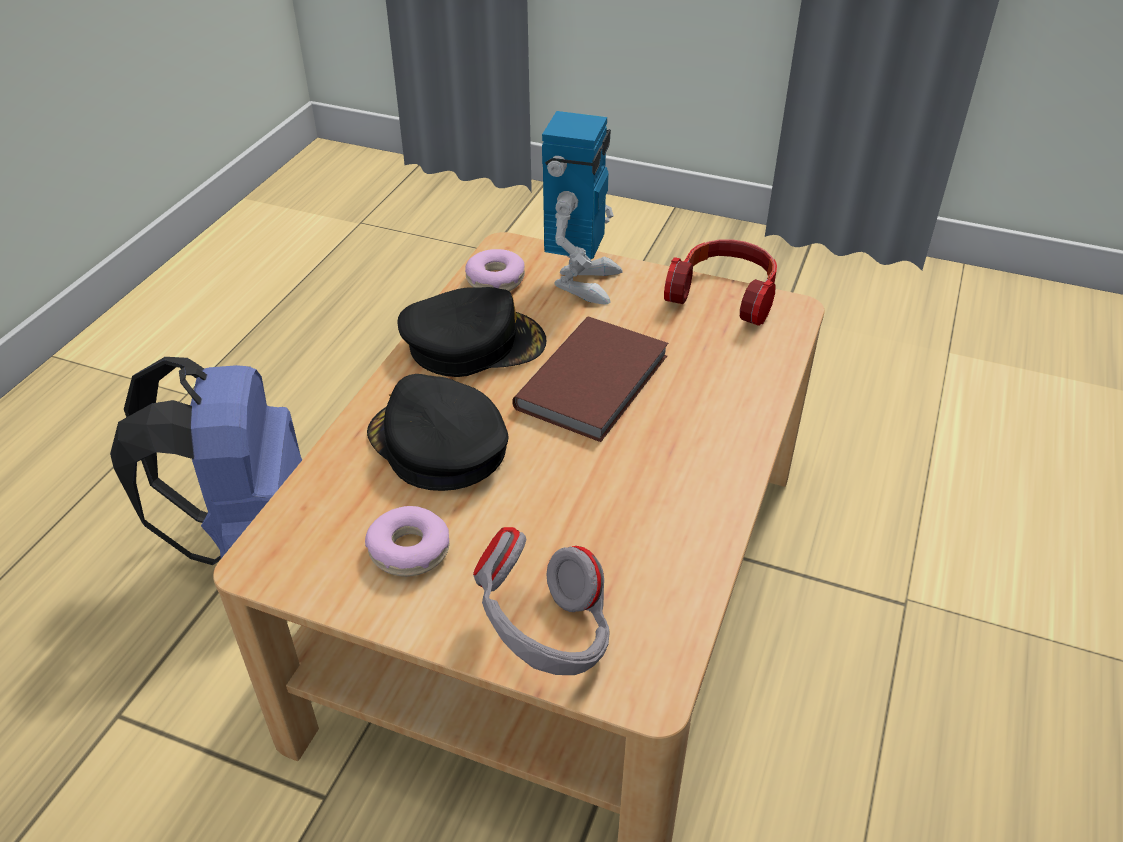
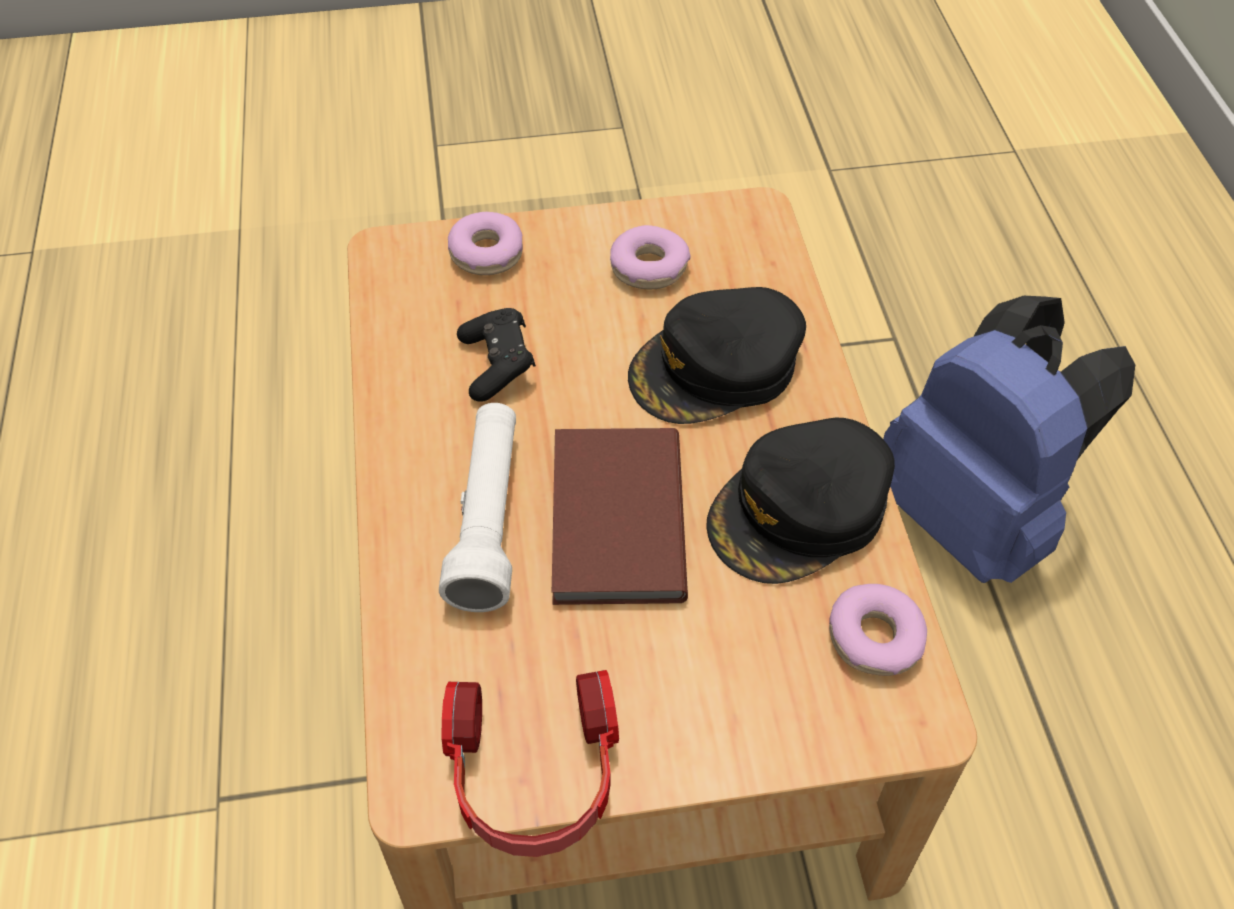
camera: 150 degrees right, 10 degrees up
black cap [367,374,508,491] -> black cap turned 135 degrees clockwise [628,287,806,424]
grey headphones [473,527,610,675] -> donut [448,212,523,275]
toy robot [542,111,623,304] -> none
none -> white flashlight [439,403,516,612]
none -> black game controller [457,308,536,402]

